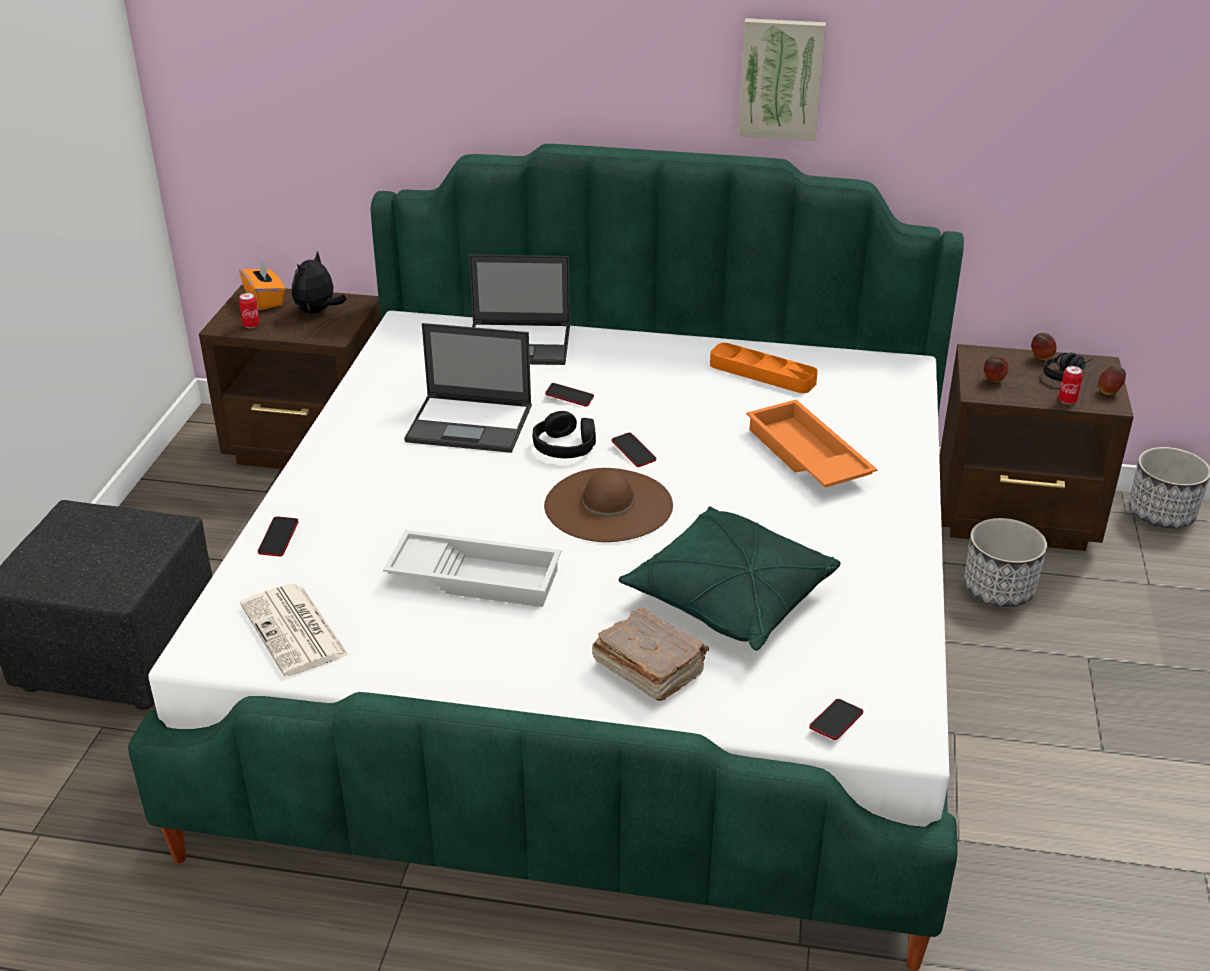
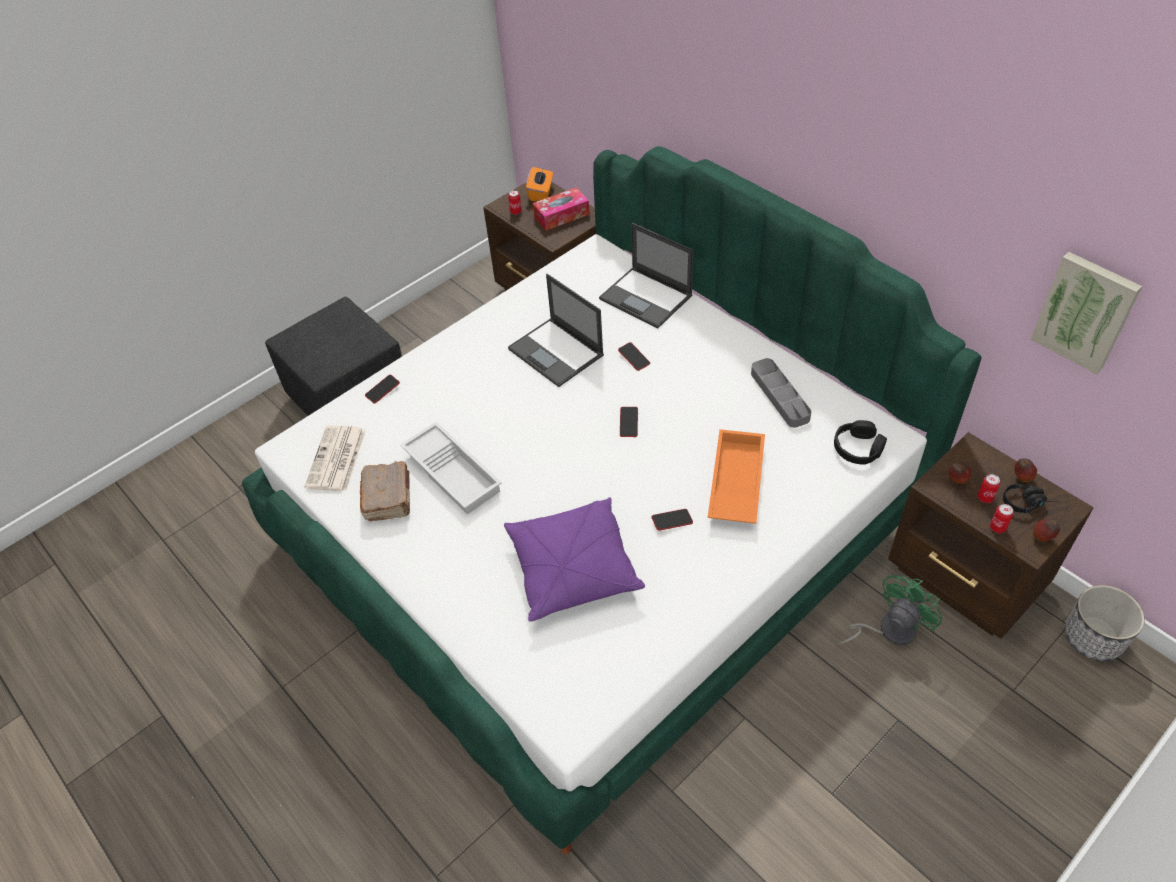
camera: 40 degrees right, 15 degrees up
plush toy [292,251,347,314] -> tissue box [533,187,590,231]
black headphones [533,411,596,458] -> black headphones moved to [834,420,887,465]
brown hat [544,468,673,542] -> none
brown book [592,608,709,701] -> brown book moved to [360,461,410,521]
green pillow [619,506,841,651] -> purple pillow [504,497,645,621]
orange tray [710,343,818,393] -> grey tray [751,358,811,428]
picture [738,18,826,141] -> picture moved to [1031,252,1142,374]
phone [809,699,863,740] -> phone moved to [652,509,693,531]
planter [964,518,1047,607] -> green fan [836,575,942,645]
none -> can [977,474,1000,503]

